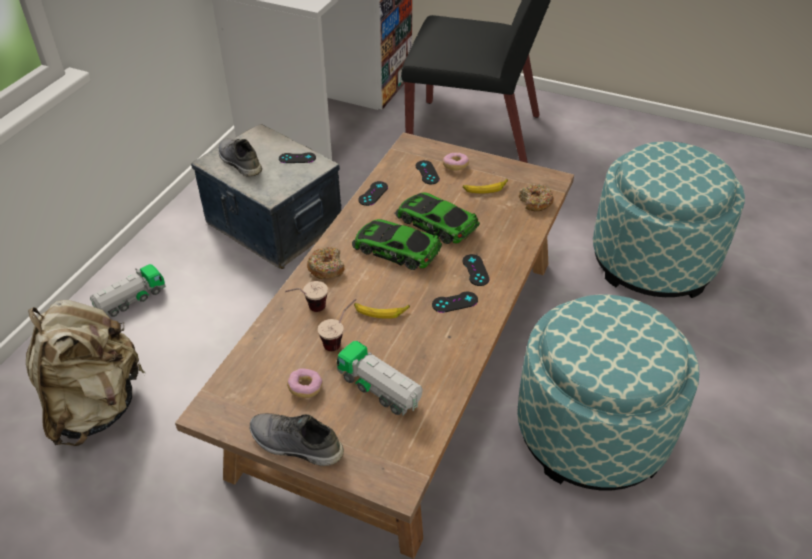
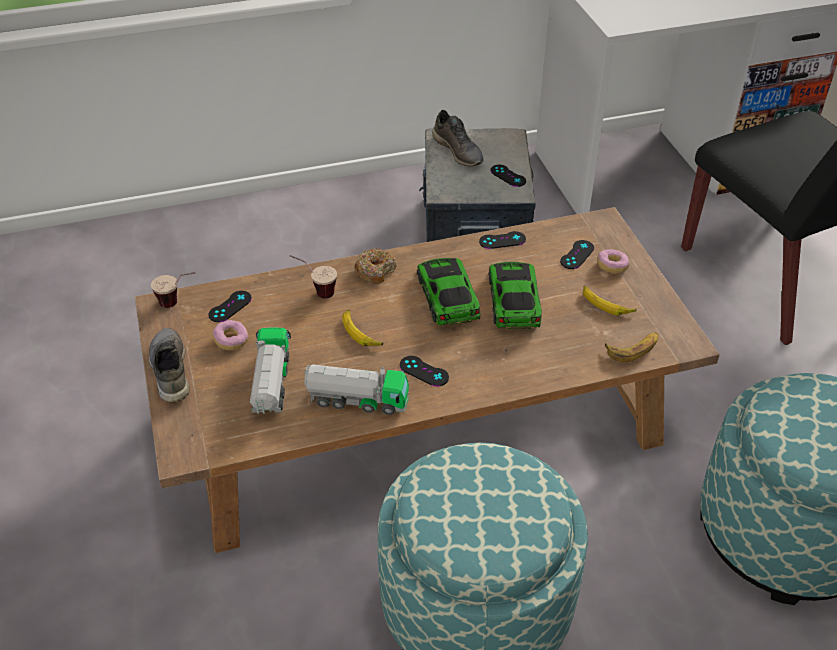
camera: 50 degrees right, 0 degrees up
beige backpack [26,300,145,446] -> none
toy truck [90,264,166,317] -> toy truck moved to [305,364,409,415]
grey shoe [218,138,262,176] -> grey shoe turned 135 degrees clockwise [432,110,484,166]
cup [318,299,356,351] -> cup moved to [151,272,195,308]
black game controller [462,254,490,286] -> black game controller moved to [208,291,252,322]
donut [519,184,554,212] -> banana [605,332,658,362]

